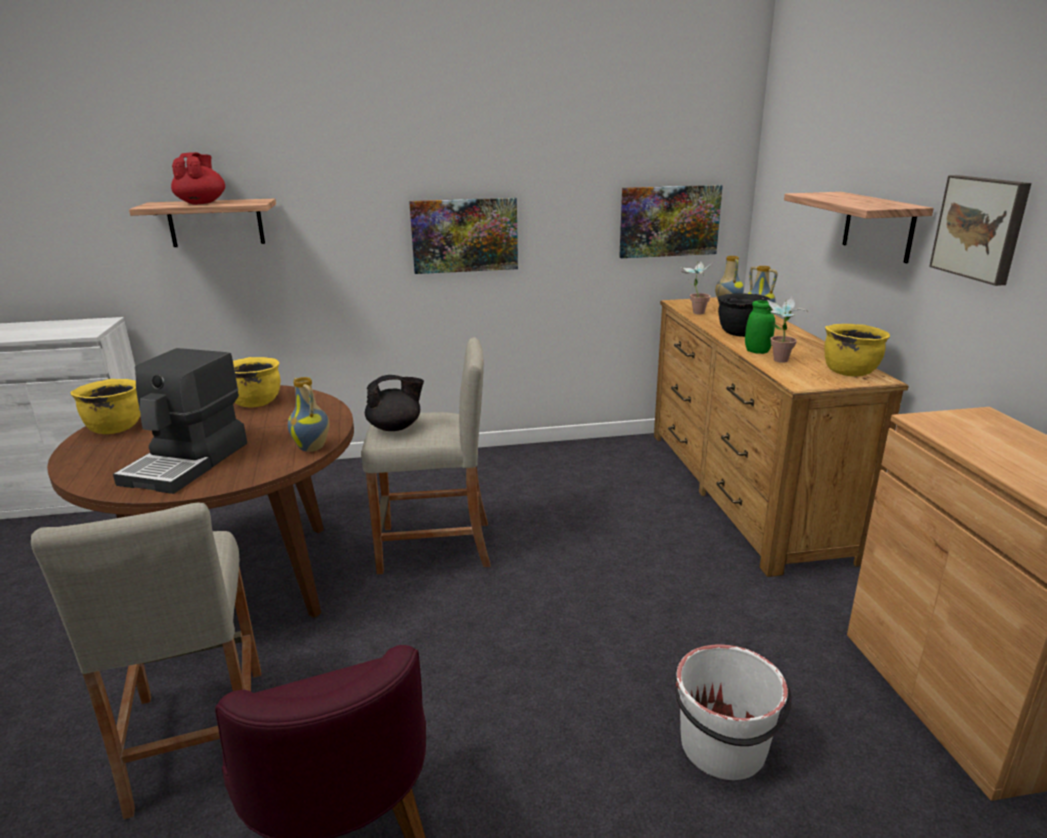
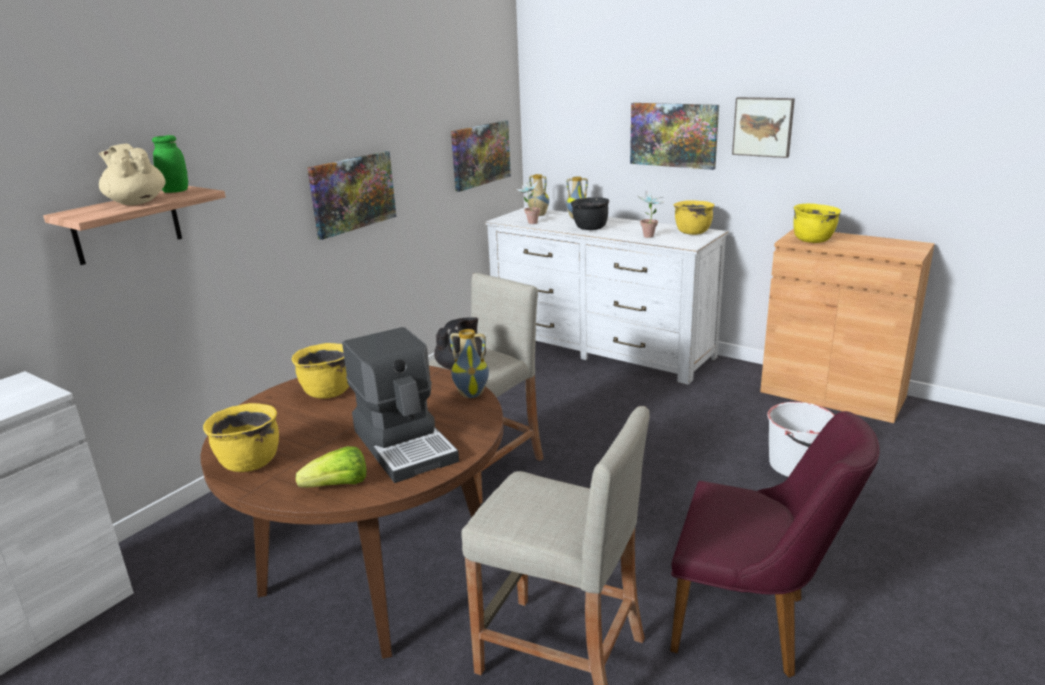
camera: 45 degrees left, 0 degrees up
red teapot [171,152,225,204] -> beige teapot [99,144,165,205]
brown dresser [654,297,909,577] -> white dresser [485,207,729,385]
green jar [745,300,775,354] -> green jar moved to [152,135,188,193]
shelf [784,192,934,263] -> picture [630,103,719,170]
none -> lettuce [296,446,367,487]
none -> yellow cooking pot [793,203,841,243]

